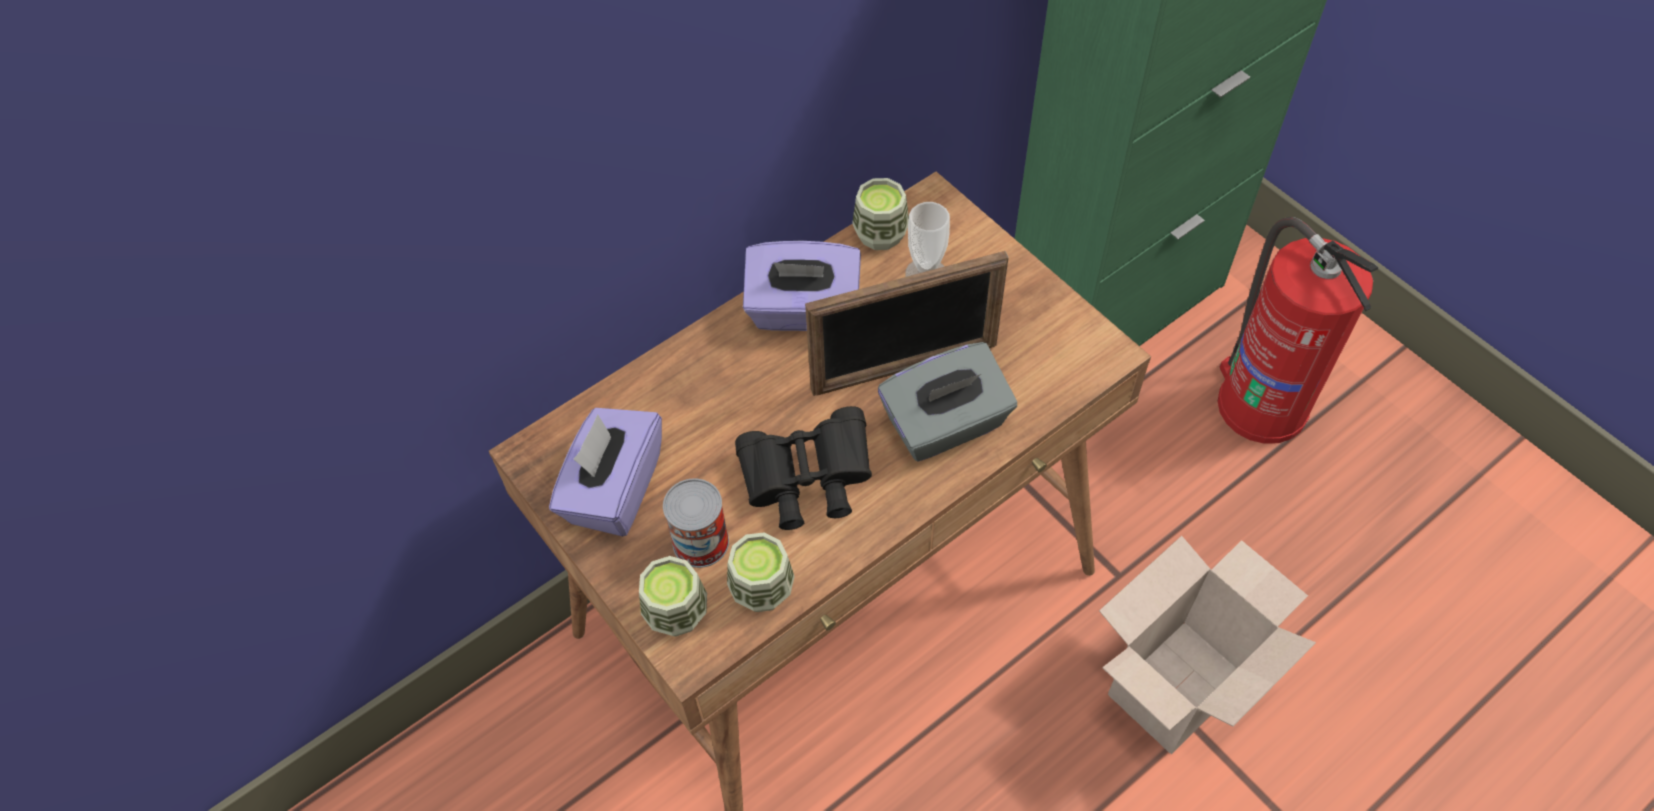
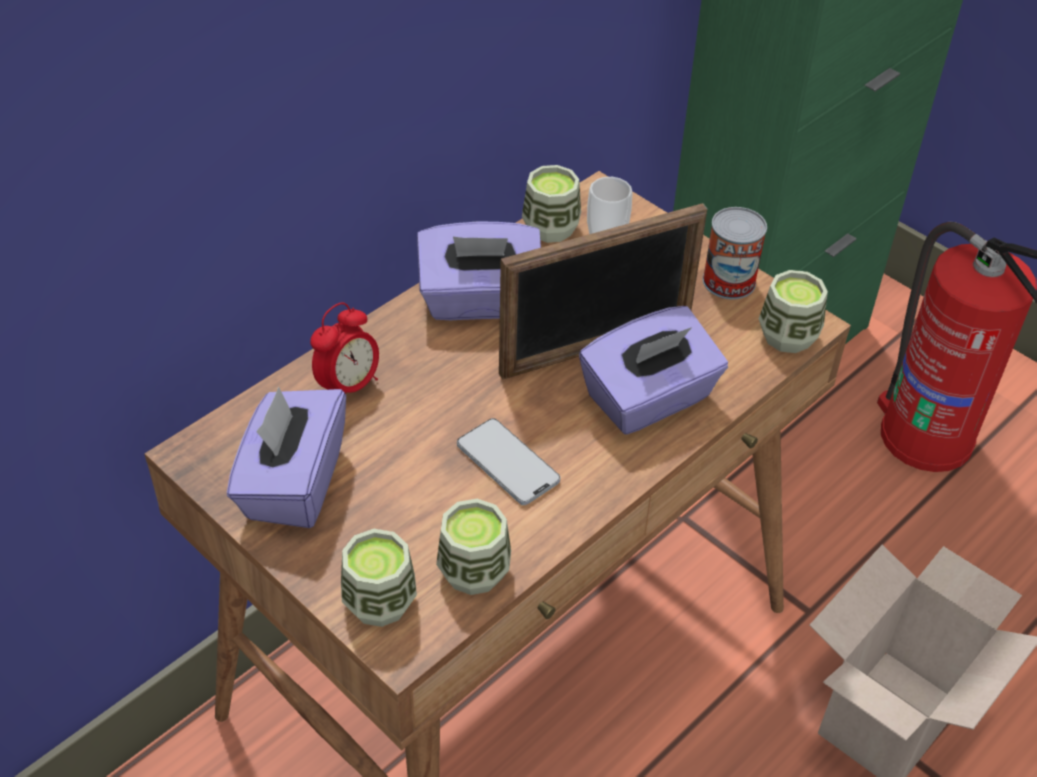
camera: 10 degrees left, 10 degrees down
can [663,478,729,568] -> can moved to [703,207,767,300]
black binoculars [735,406,872,530] -> phone [457,418,560,505]
grey tissue box [878,342,1017,461] -> purple tissue box [579,306,728,435]
none -> alarm clock [310,302,379,394]
none -> cup [759,270,828,353]

